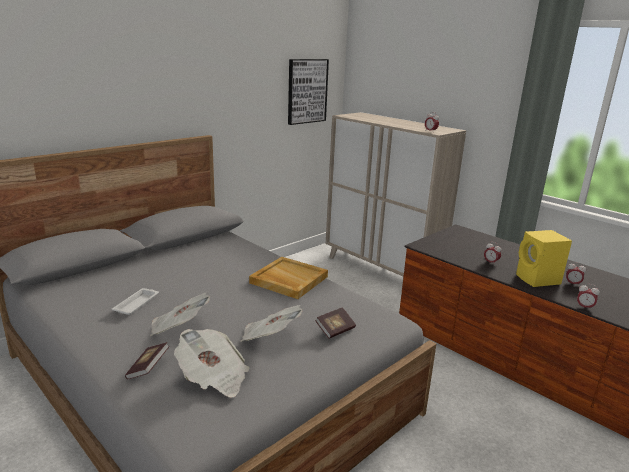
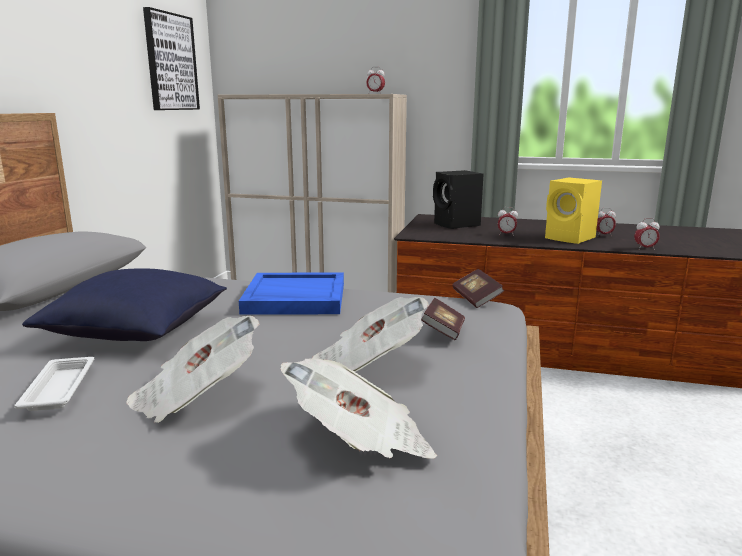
camera: 30 degrees left, 5 degrees down
book [125,342,170,380] -> book moved to [452,269,504,308]
beige tray [249,257,328,299] -> blue tray [239,273,344,315]
none -> blue pillow [22,269,227,341]
none -> black speaker [433,170,483,229]

